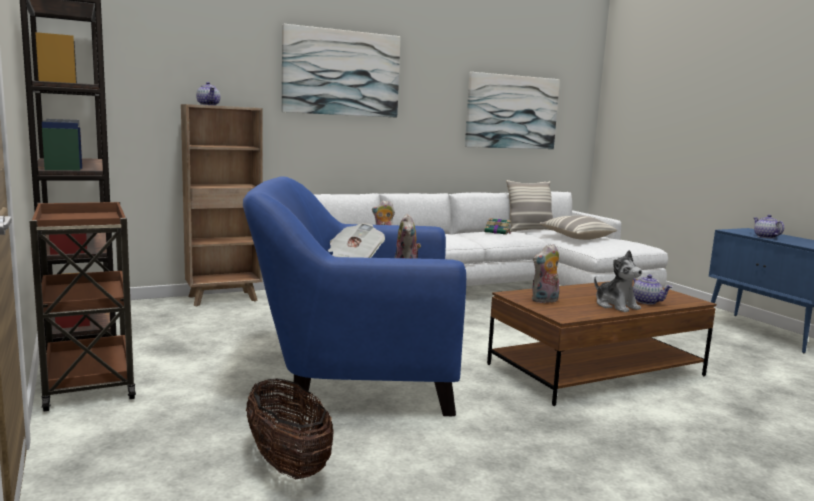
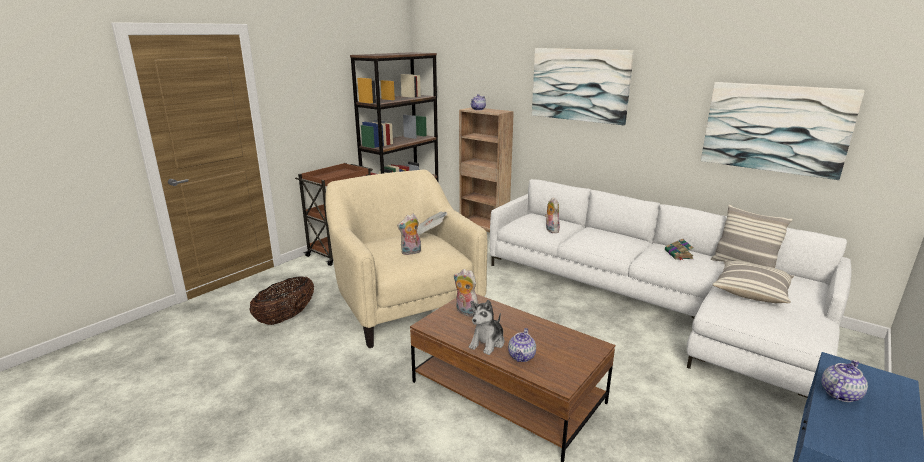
camera: 65 degrees right, 10 degrees up
blue armchair [243,177,466,416] -> beige armchair [326,169,488,348]

